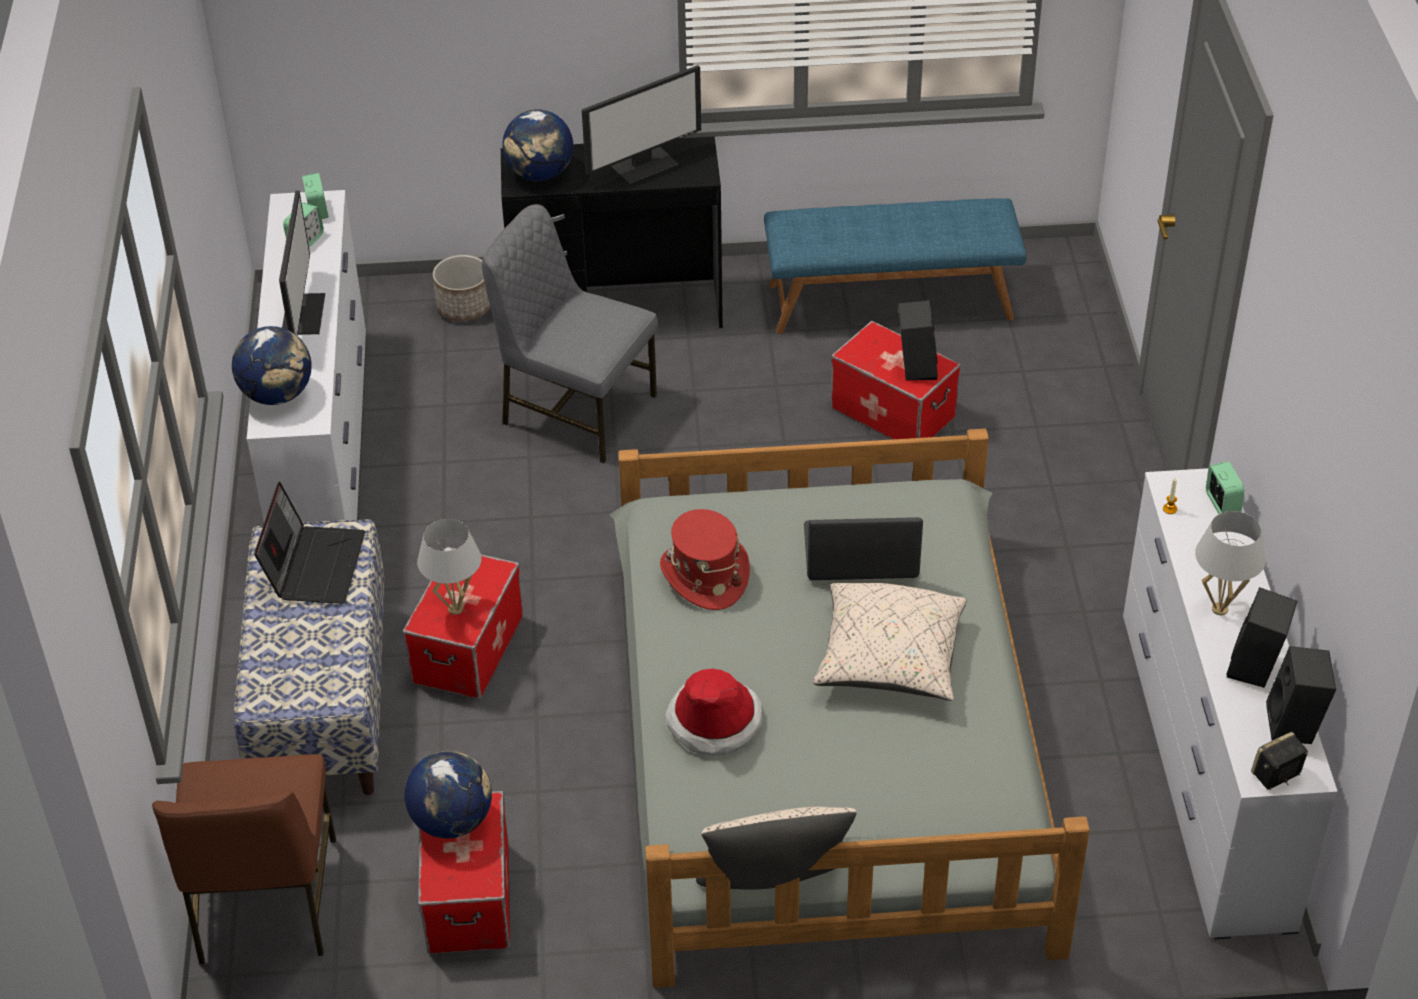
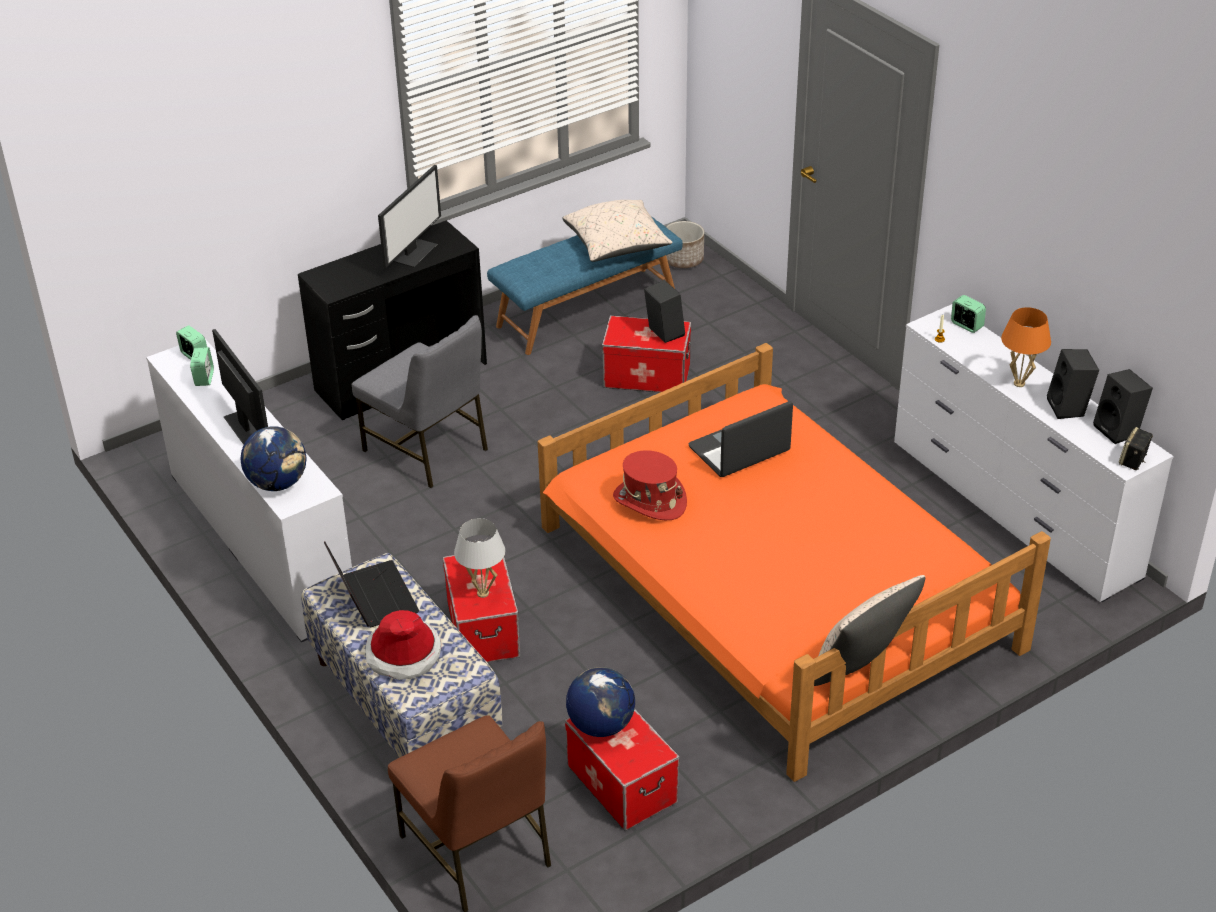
camera: 30 degrees left, 5 degrees down
planter [433,255,490,322] -> planter moved to [666,221,704,268]
grey chair [482,204,658,463] -> grey chair turned 135 degrees counterclockwise [352,315,488,488]
globe [502,109,573,181] -> none
grey bed [609,429,1090,988] -> orange bed [538,343,1051,782]
hat [665,669,763,756] -> hat moved to [365,610,441,680]
beige pillow [813,583,967,701] -> beige pillow moved to [562,200,673,262]
white table lamp [1195,511,1266,615] -> orange table lamp [1001,307,1051,387]

